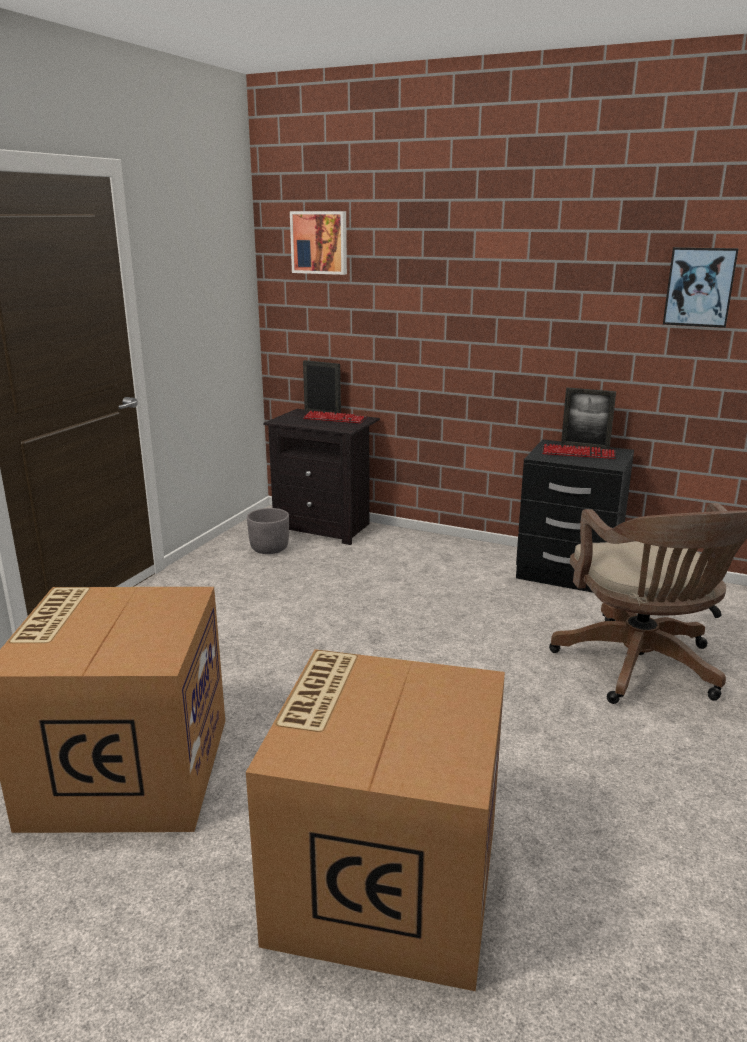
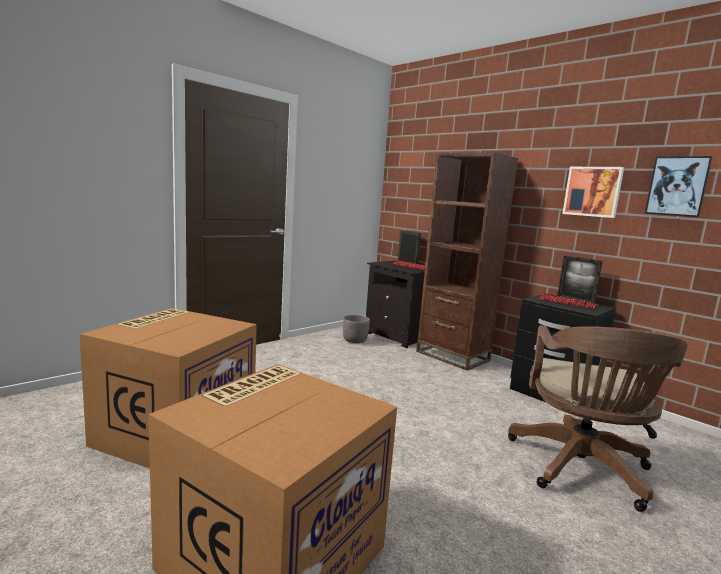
camera: 20 degrees right, 10 degrees down
picture [290,211,347,275] -> picture moved to [562,167,624,218]
none -> brown bookcase [416,153,518,371]

